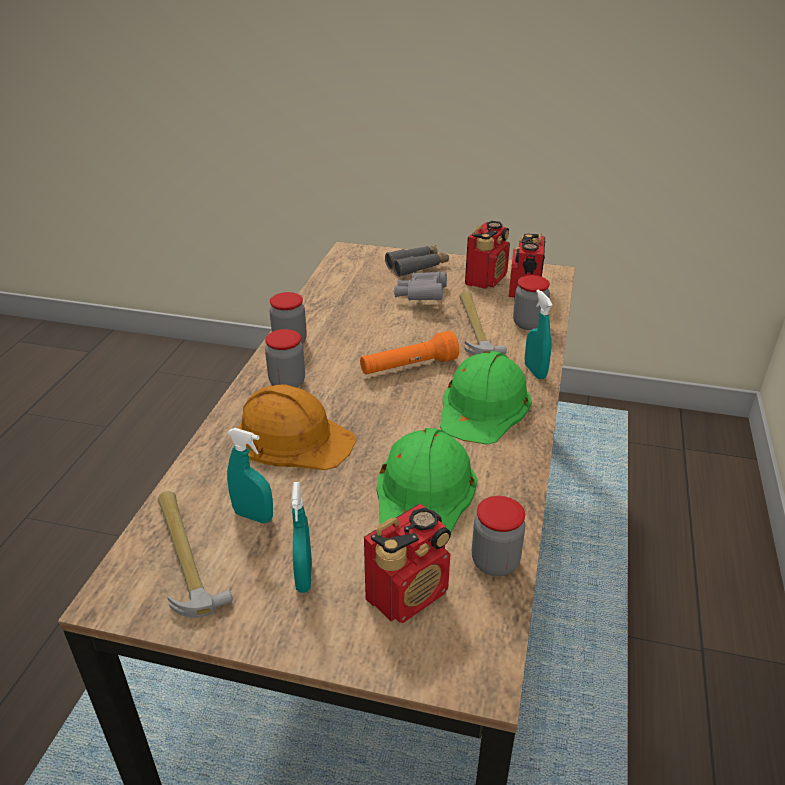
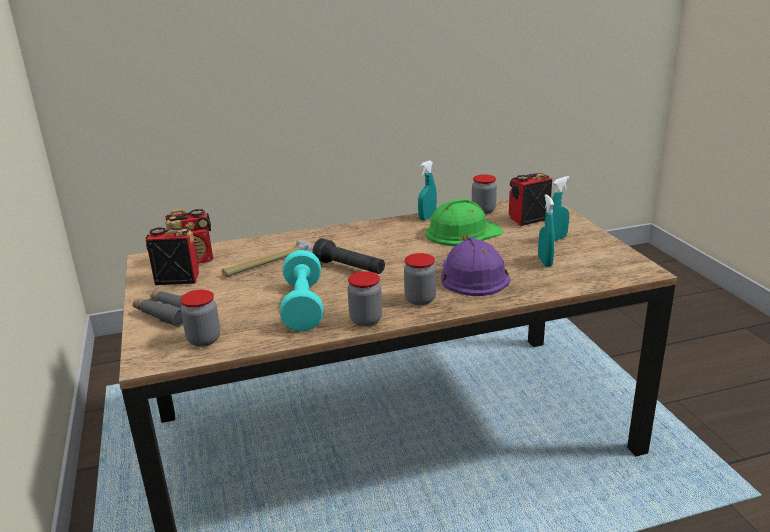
camera: 120 degrees left, 10 degrees down
hammer [157,491,233,618] -> none
orange hard hat [238,384,357,470] -> purple hard hat [441,237,510,296]
orange flashlight [360,331,459,375] -> black flashlight [312,238,385,274]
radio [364,504,451,623] -> radio turned 45 degrees counterclockwise [509,173,552,226]
grey binoculars [394,272,447,300] -> none
green hard hat [440,351,532,445] -> none
jar [513,275,550,330] -> jar moved to [180,290,220,347]
turquoise spray bottle [525,289,553,379] -> turquoise spray bottle moved to [418,160,437,221]
none -> turquoise dumbbell [280,250,323,332]

